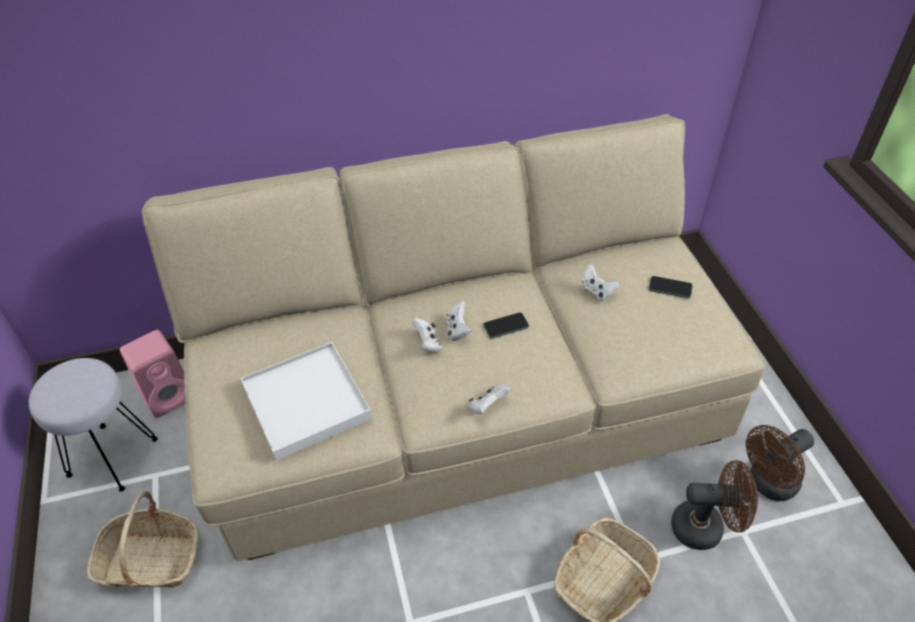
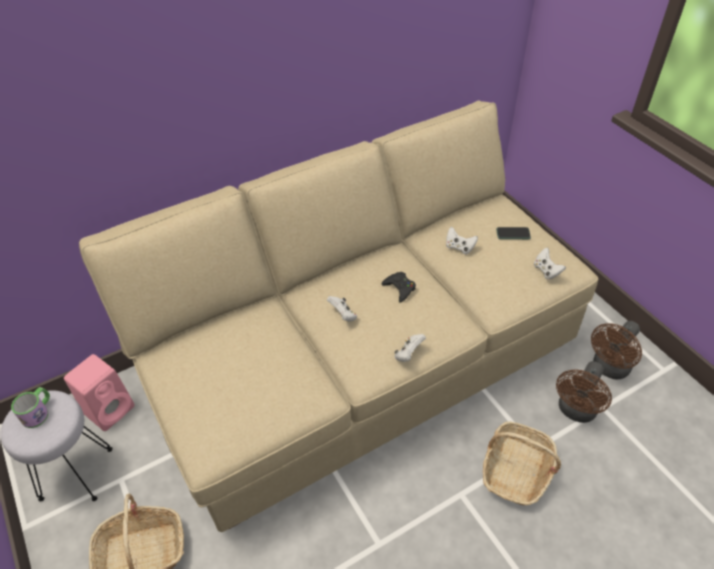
camera: 15 degrees left, 0 degrees up
white tray [240,342,372,461] -> none
white game controller [445,301,472,341] -> white game controller moved to [534,248,566,280]
phone [483,313,529,339] -> black game controller [382,272,416,303]
brown fan [671,460,758,550] -> brown fan turned 135 degrees clockwise [556,361,612,423]
none -> mug [11,387,50,428]

